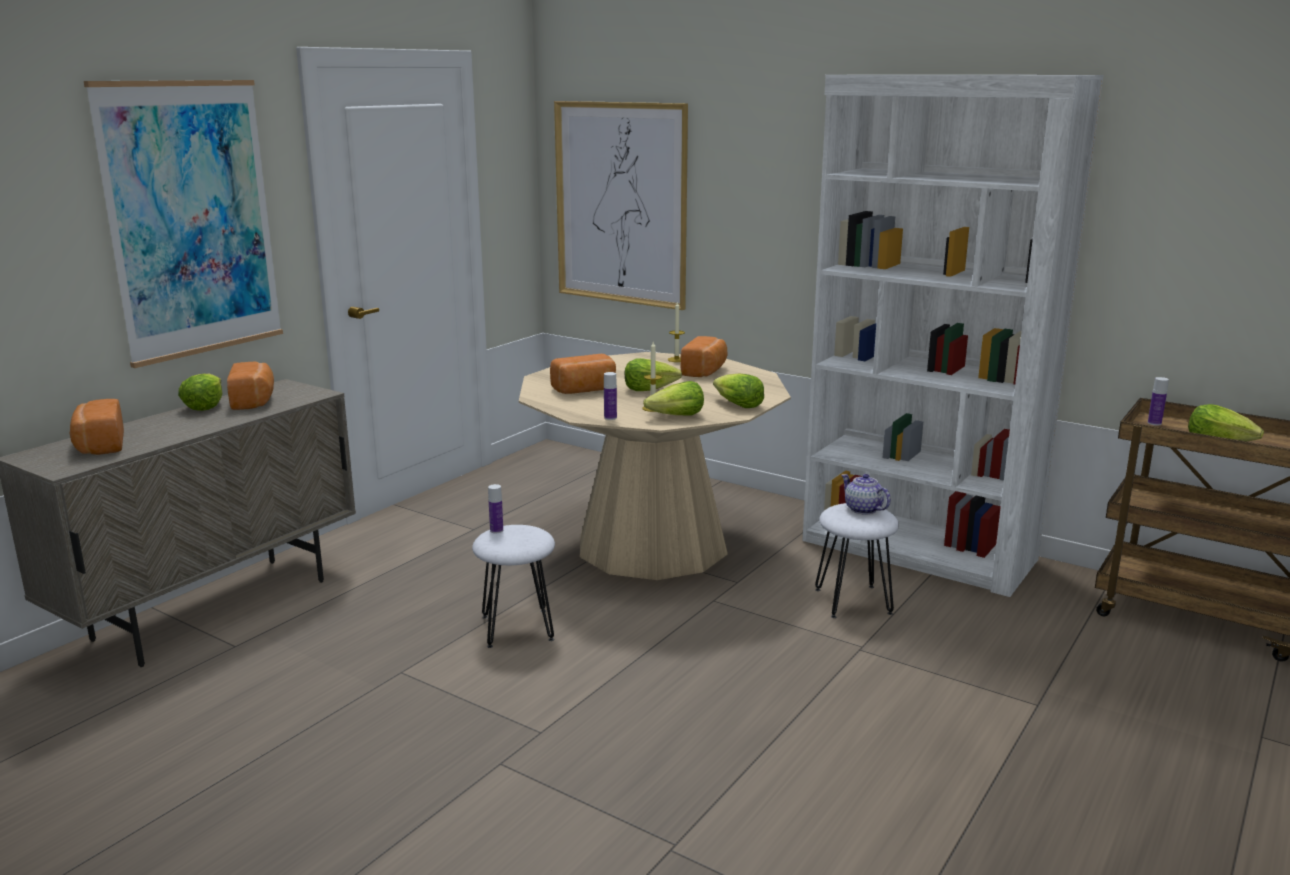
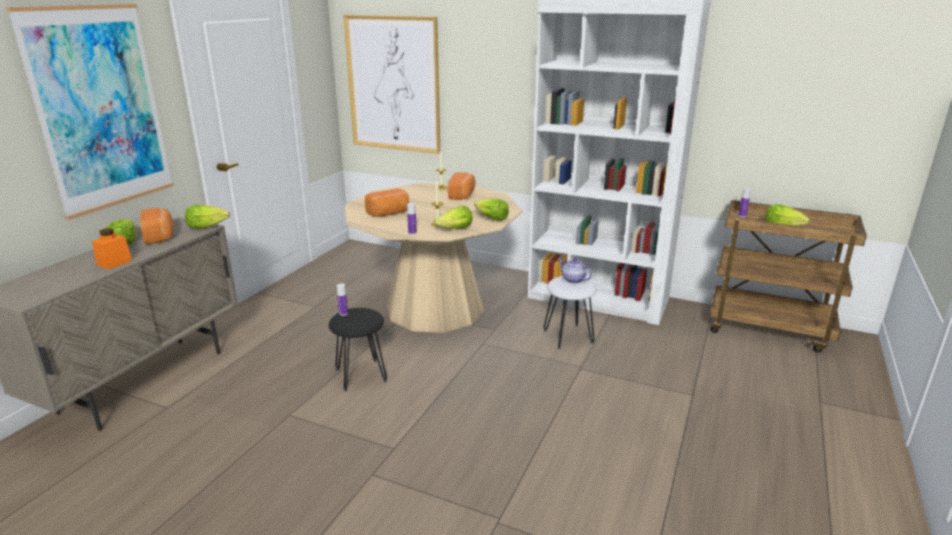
camera: 10 degrees left, 5 degrees up
bread [70,399,124,455] -> none
white stool [472,525,555,648] -> black stool [329,308,387,391]
lettuce [625,358,682,391] -> lettuce moved to [185,205,230,229]
none -> orange jar [92,228,132,269]

